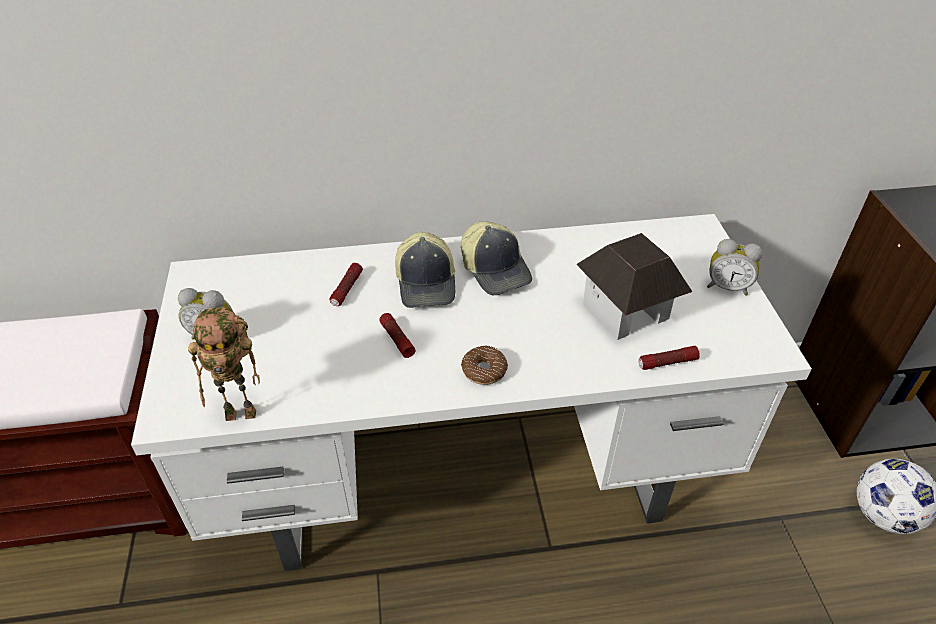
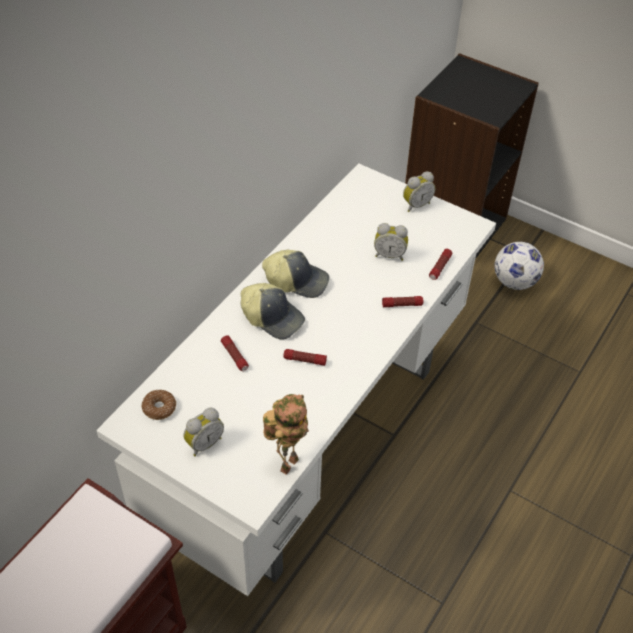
camera: 50 degrees left, 5 degrees up
donut [461,345,508,385] -> donut moved to [142,390,176,420]
toy house [576,233,692,340] -> alarm clock [374,223,408,261]
none -> flashlight [382,296,423,307]

